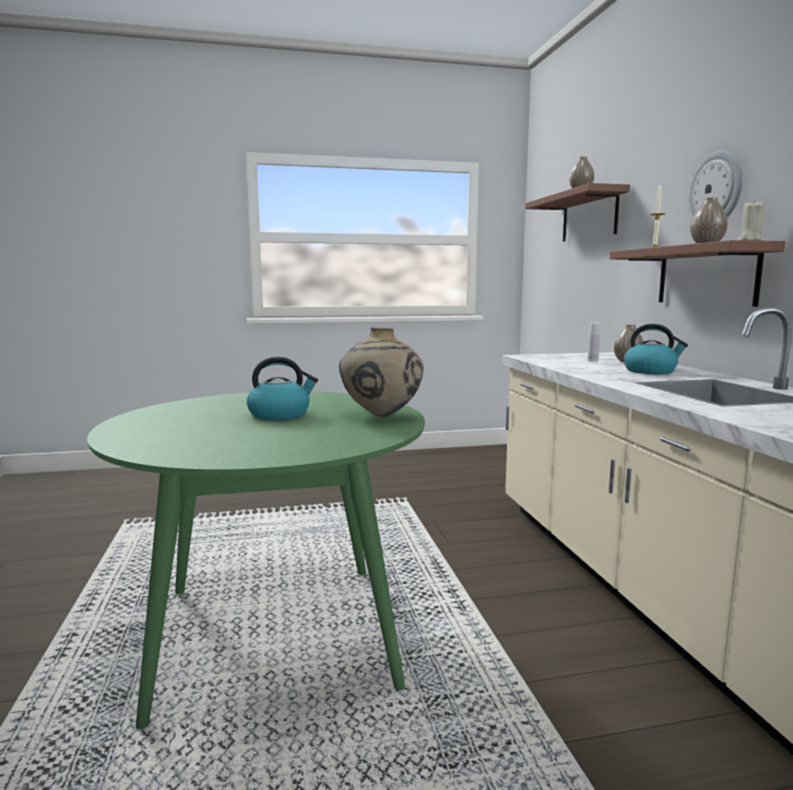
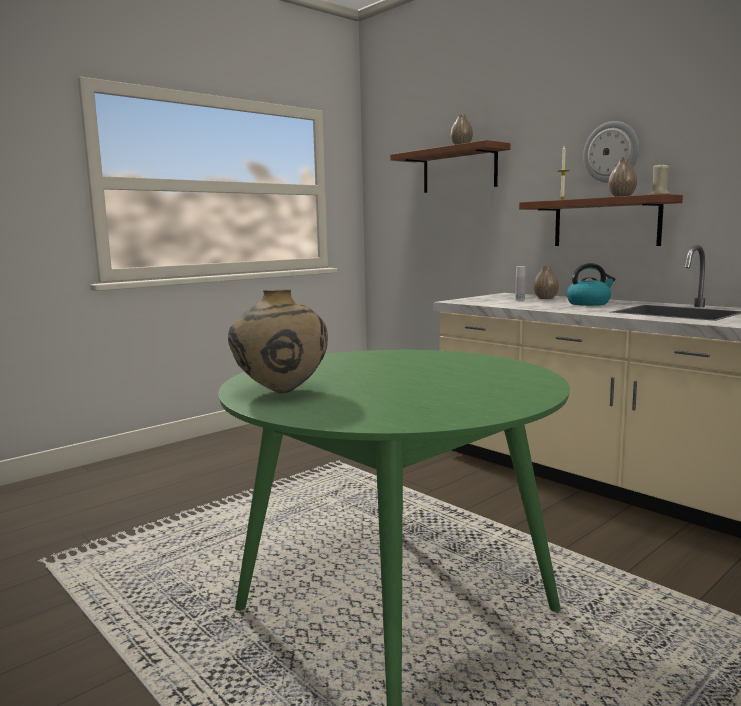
camera: 30 degrees left, 0 degrees up
kettle [247,357,318,420] -> none
beige vase [339,327,424,417] -> beige vase moved to [228,290,328,394]

